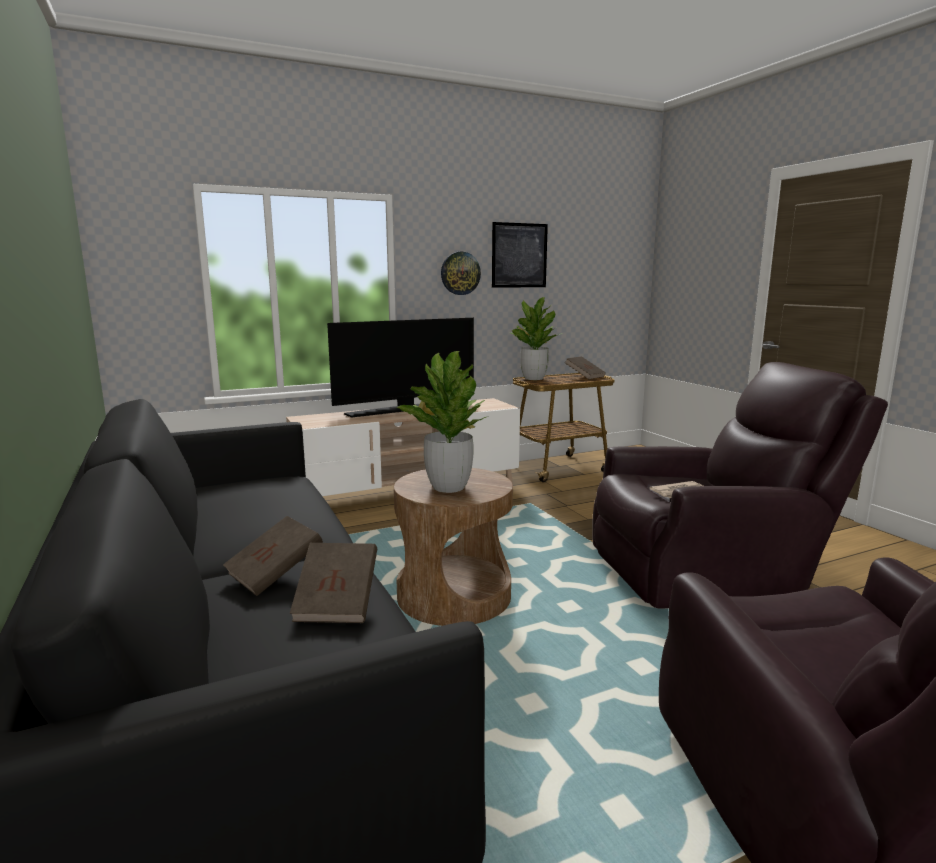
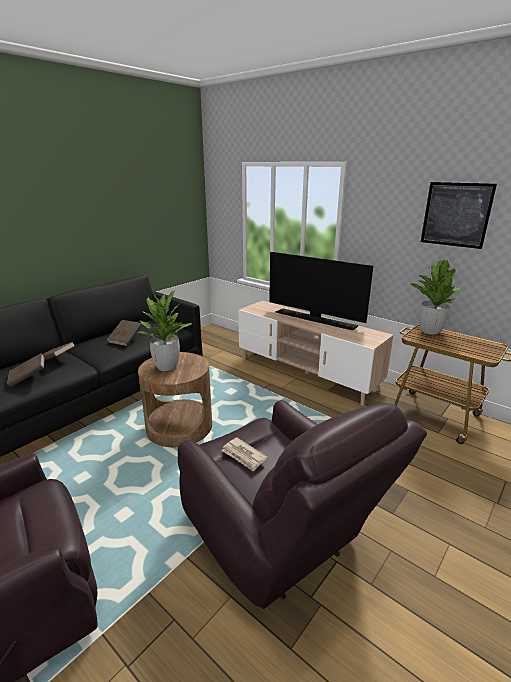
camera: 65 degrees right, 10 degrees up
wall clock [441,252,481,295] -> none
brown book [565,356,606,379] -> brown book moved to [107,320,142,346]

